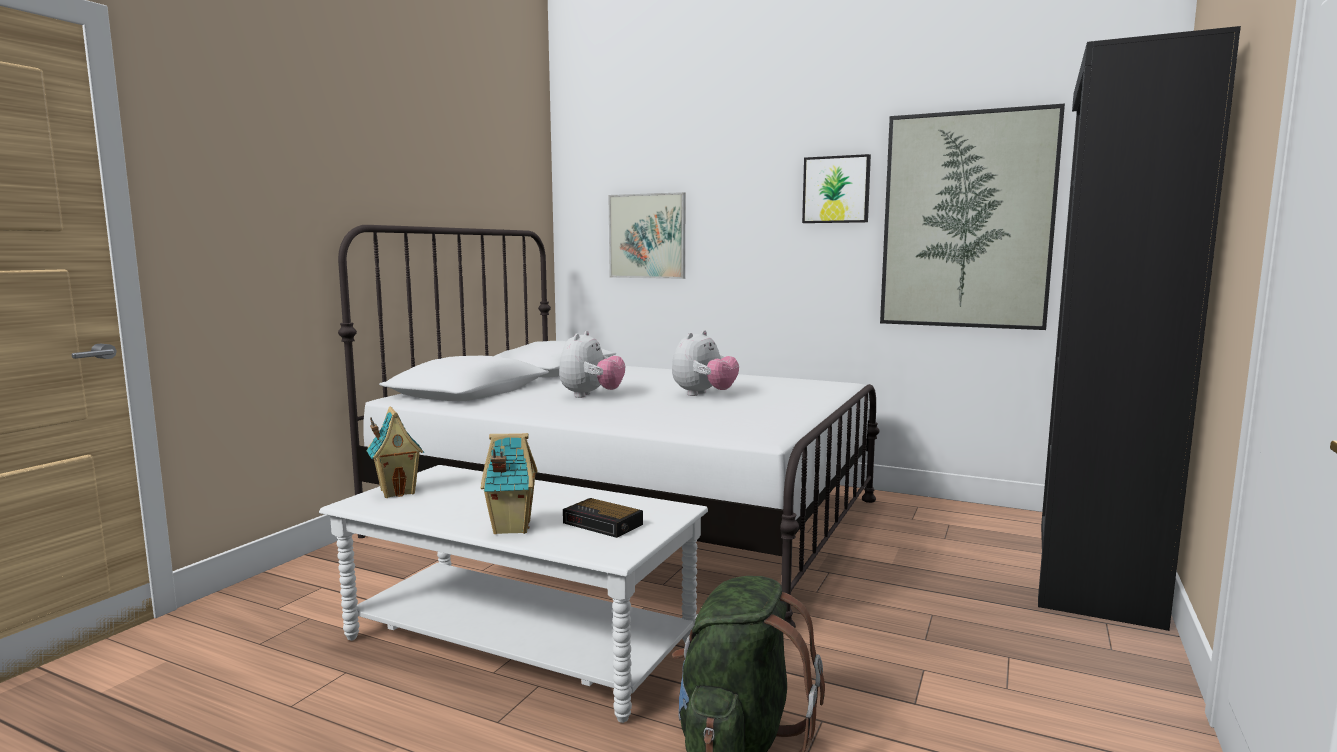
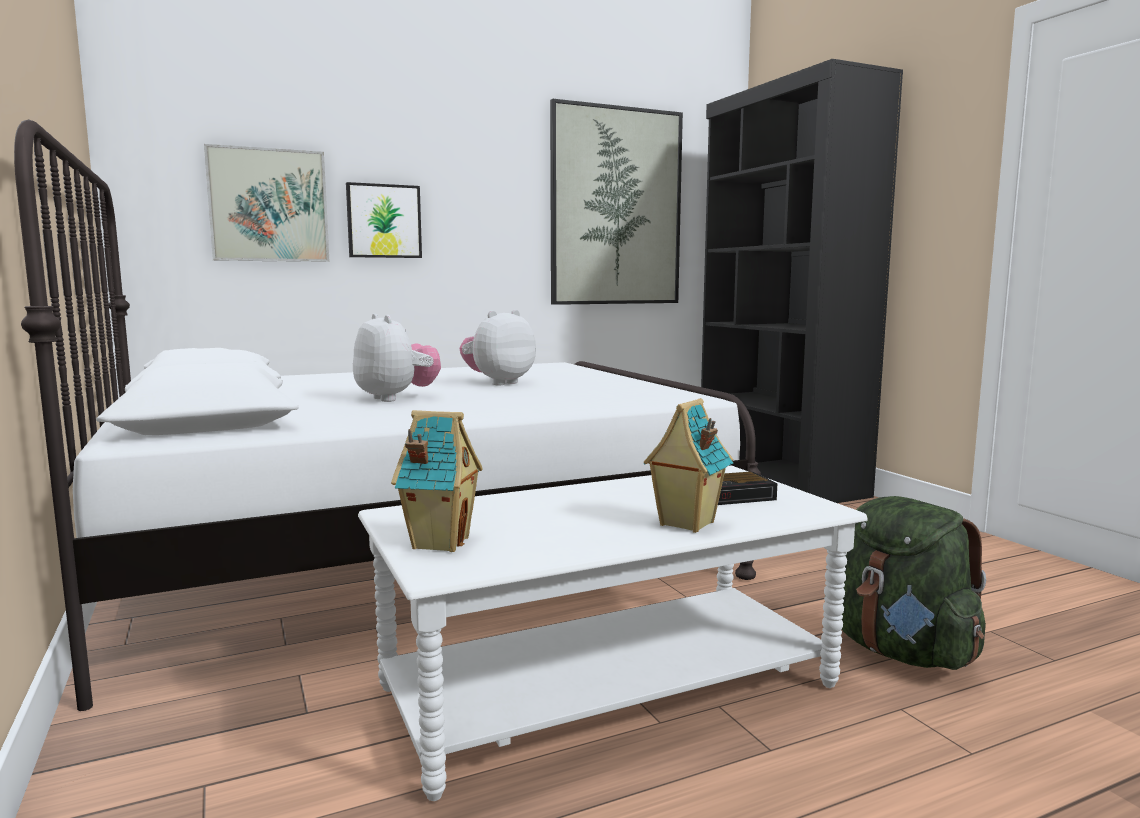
camera: 50 degrees left, 0 degrees up
plush toy [672,330,739,396] -> plush toy turned 120 degrees counterclockwise [459,309,536,385]
picture [802,154,871,223] -> picture moved to [346,182,422,258]

